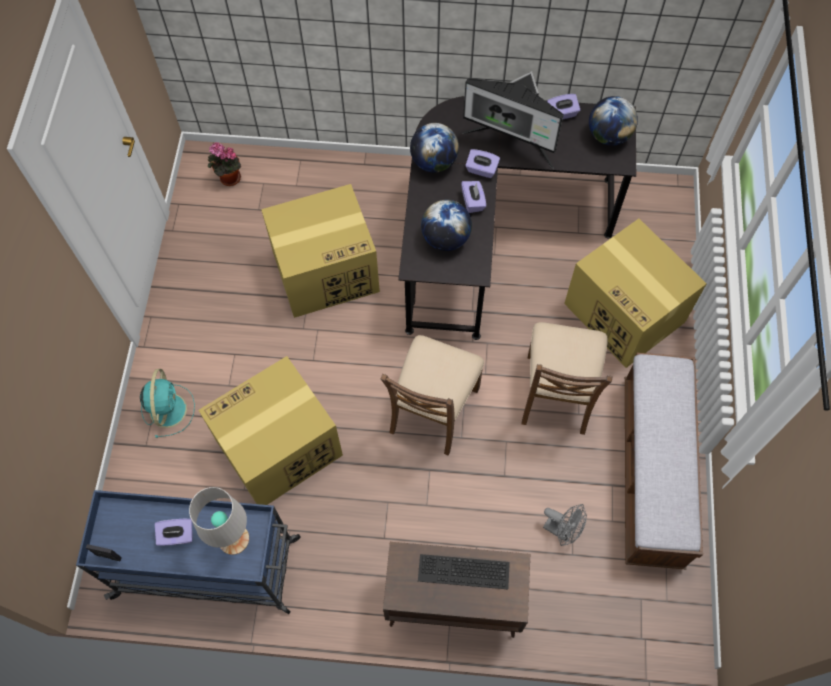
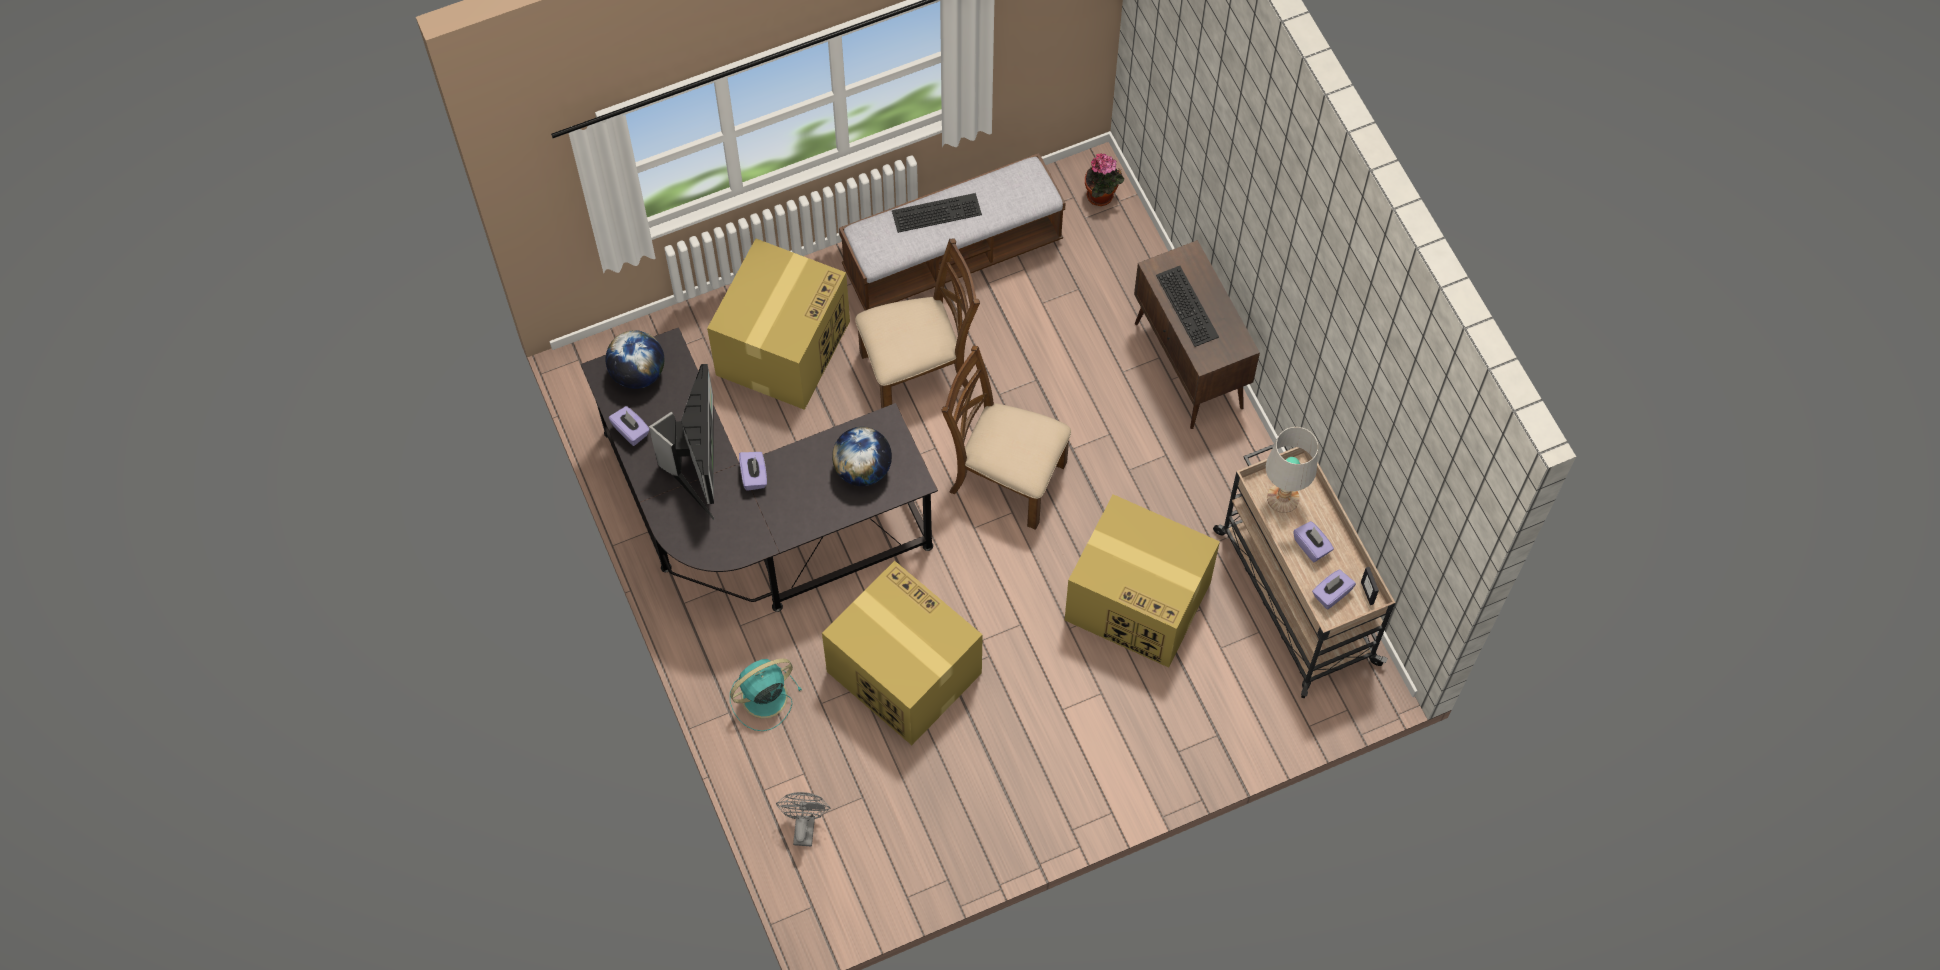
camera: 120 degrees left, 0 degrees up
blue cart [76,490,301,614] -> beige cart [1213,444,1395,698]
turquoise fan [140,369,195,438] -> turquoise fan moved to [730,659,802,731]
potted plant [207,142,241,186] -> potted plant moved to [1085,153,1124,206]
brown chair [381,335,484,455] -> brown chair turned 150 degrees counterclockwise [941,345,1071,530]
globe [410,123,459,173] -> none
purple tissue box [461,181,486,213] -> purple tissue box moved to [1312,570,1356,609]
grey fan [543,504,587,546] -> grey fan moved to [776,792,830,846]
none -> keyboard [892,193,982,233]

